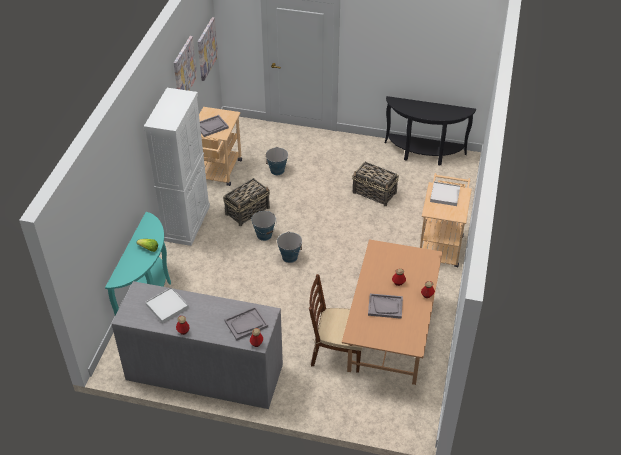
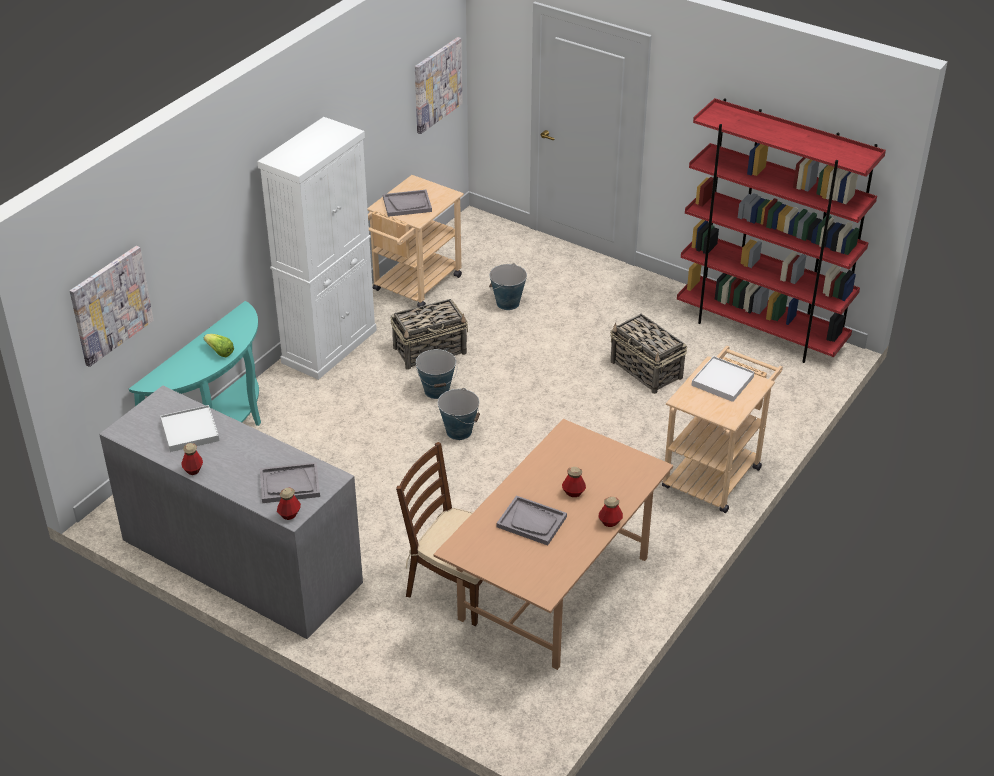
camera: 20 degrees right, 5 degrees down
picture [174,36,197,91] -> picture moved to [70,246,154,367]
black console table [385,96,476,165] -> red bookcase [677,98,886,363]

